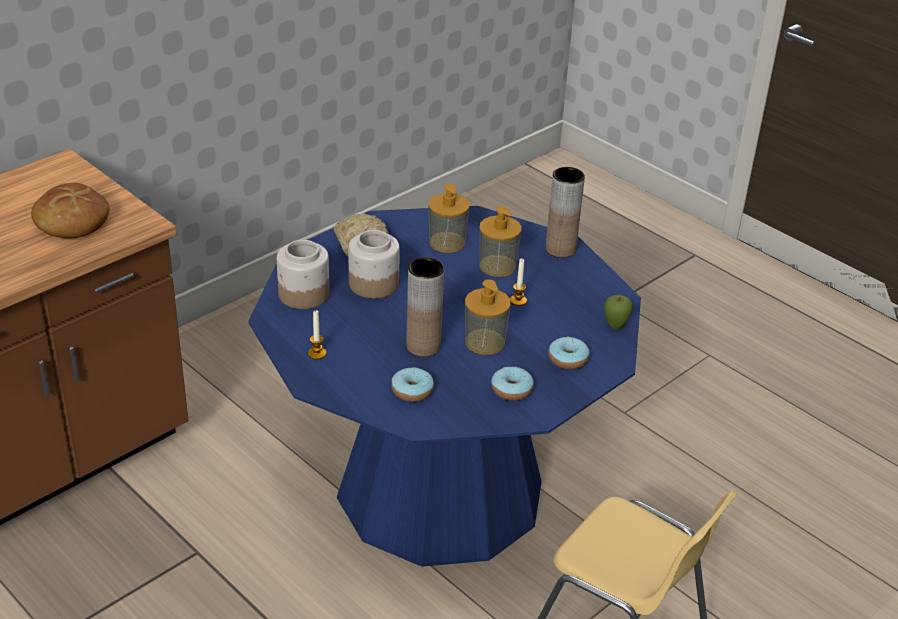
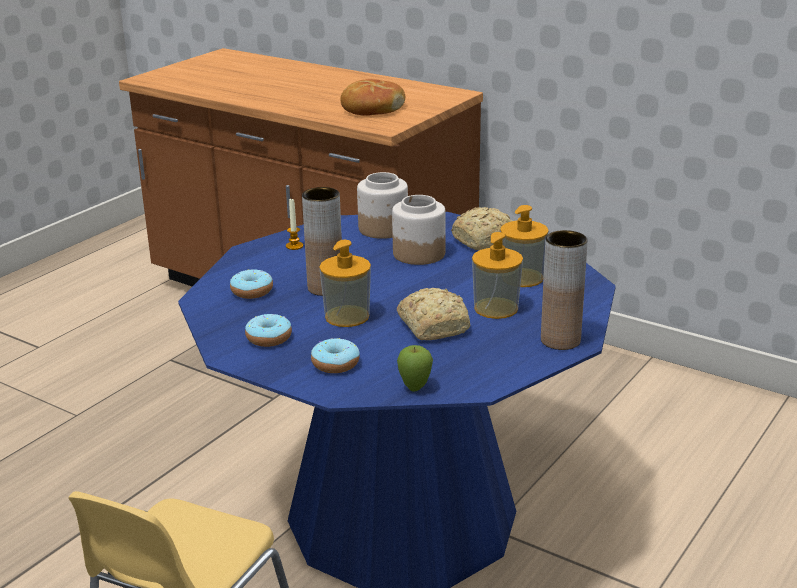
camera: 80 degrees right, 10 degrees down
candle [510,259,527,306] -> bread [397,288,470,340]

